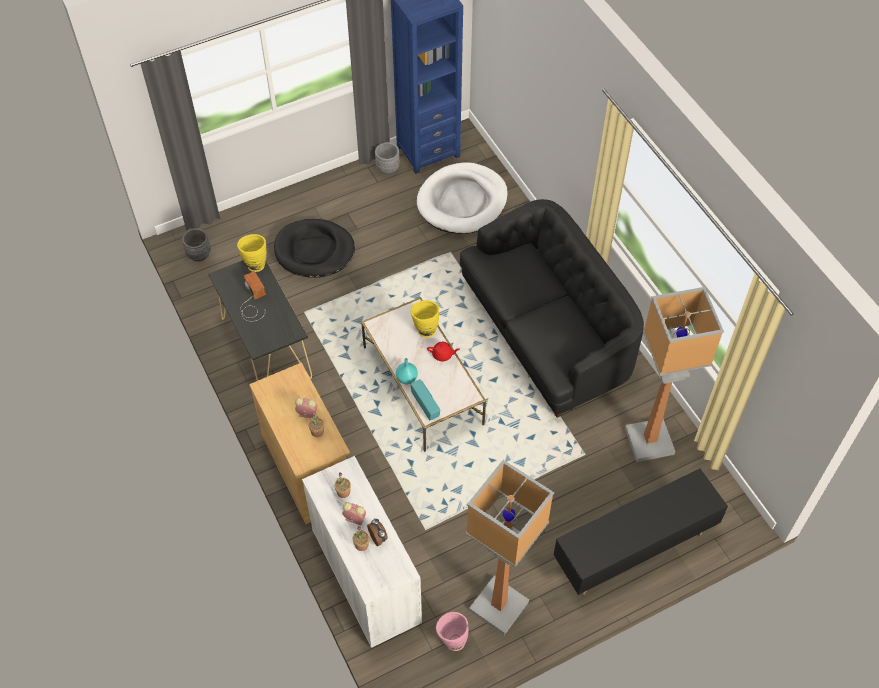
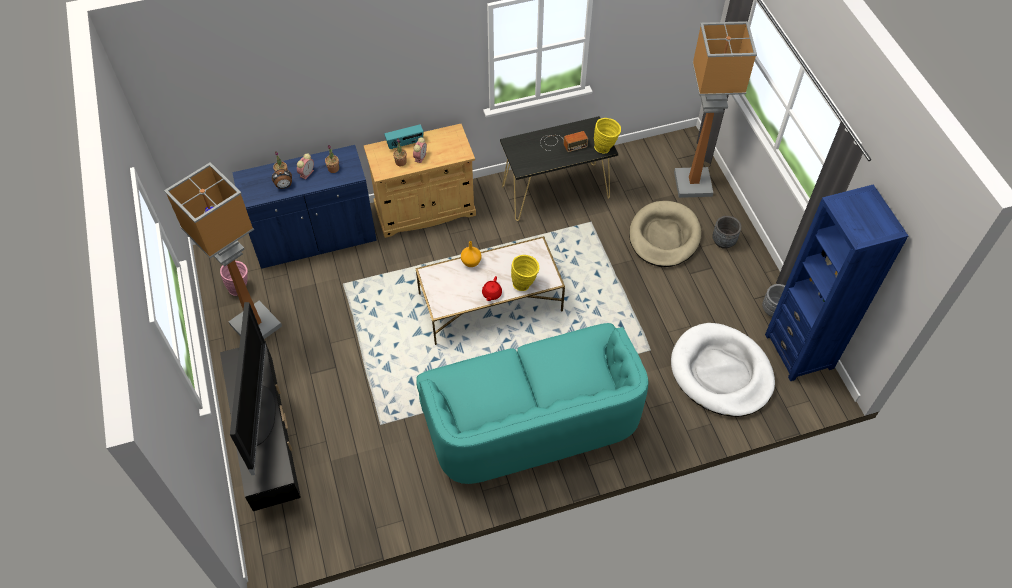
camera: 100 degrees right, 0 degrees up
grey planter [182,228,211,262] -> grey planter moved to [712,216,741,249]
black dog bed [274,219,355,278] -> beige dog bed [629,201,701,267]
white cabinet [302,456,422,648] -> blue cabinet [232,145,377,269]
turquoise vase [396,358,418,384] -> orange vase [461,241,482,267]
radio [411,379,440,421] -> radio moved to [384,124,424,149]
black sofa [460,199,644,418] -> turquoise sofa [416,323,649,484]
floor lamp [625,287,724,462] -> floor lamp moved to [674,21,757,198]
none -> television [230,302,276,475]

